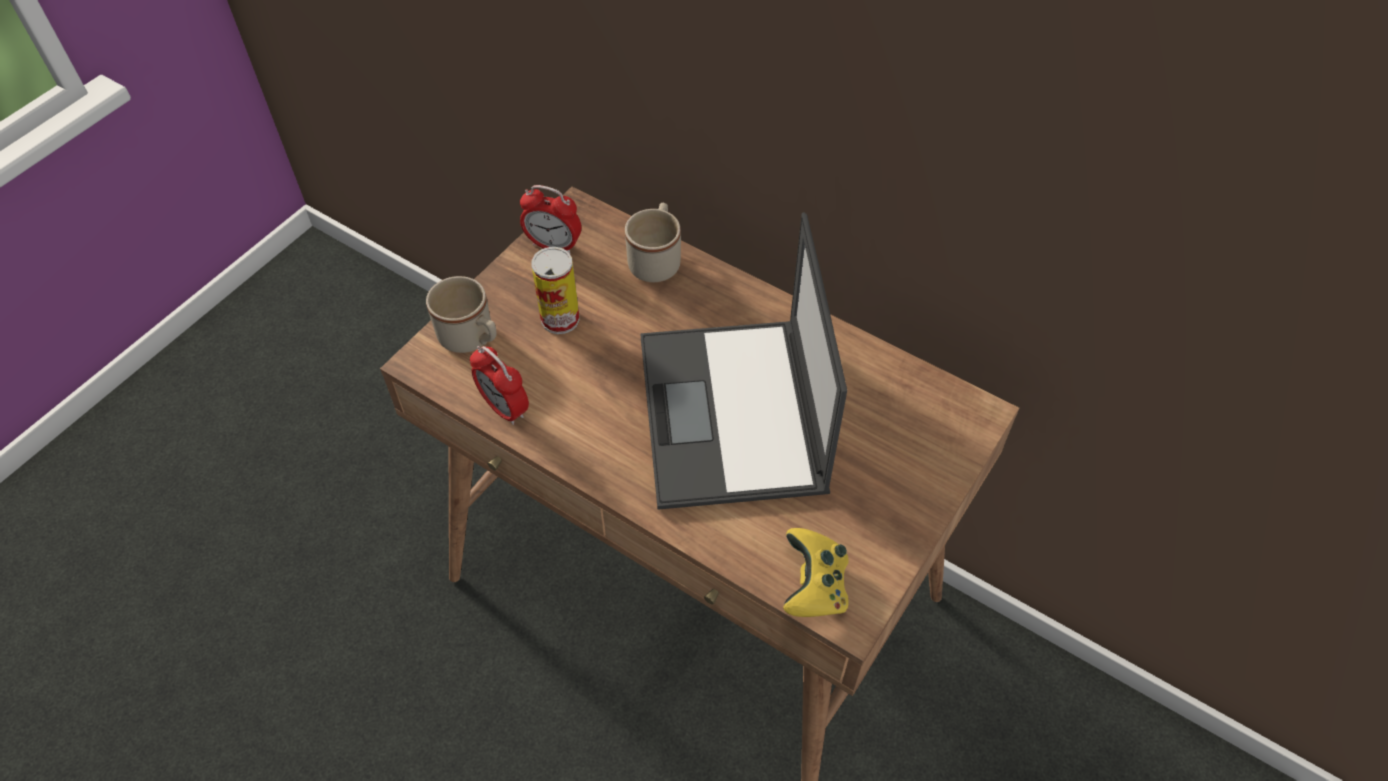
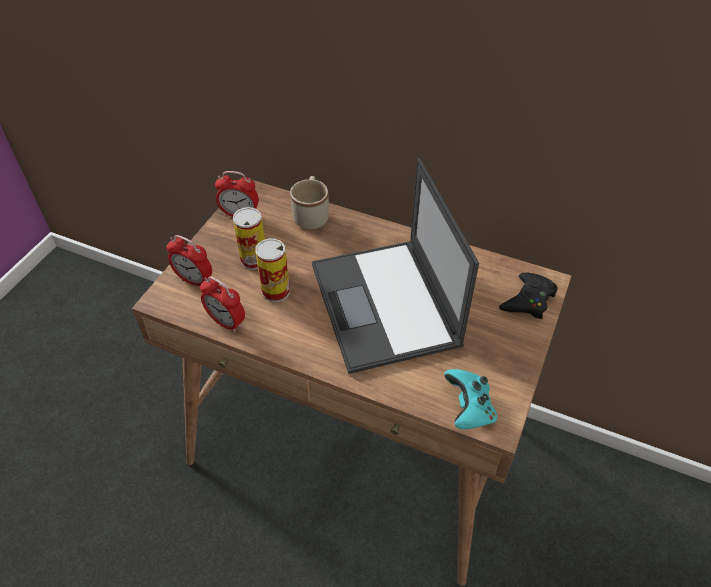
camera: 10 degrees left, 5 degrees down
beige mug [426,276,496,353] -> alarm clock [167,235,212,286]
yellow game controller [783,528,849,617] -> turquoise game controller [444,369,497,429]
none -> can [255,238,290,302]
none -> black game controller [499,273,557,319]

